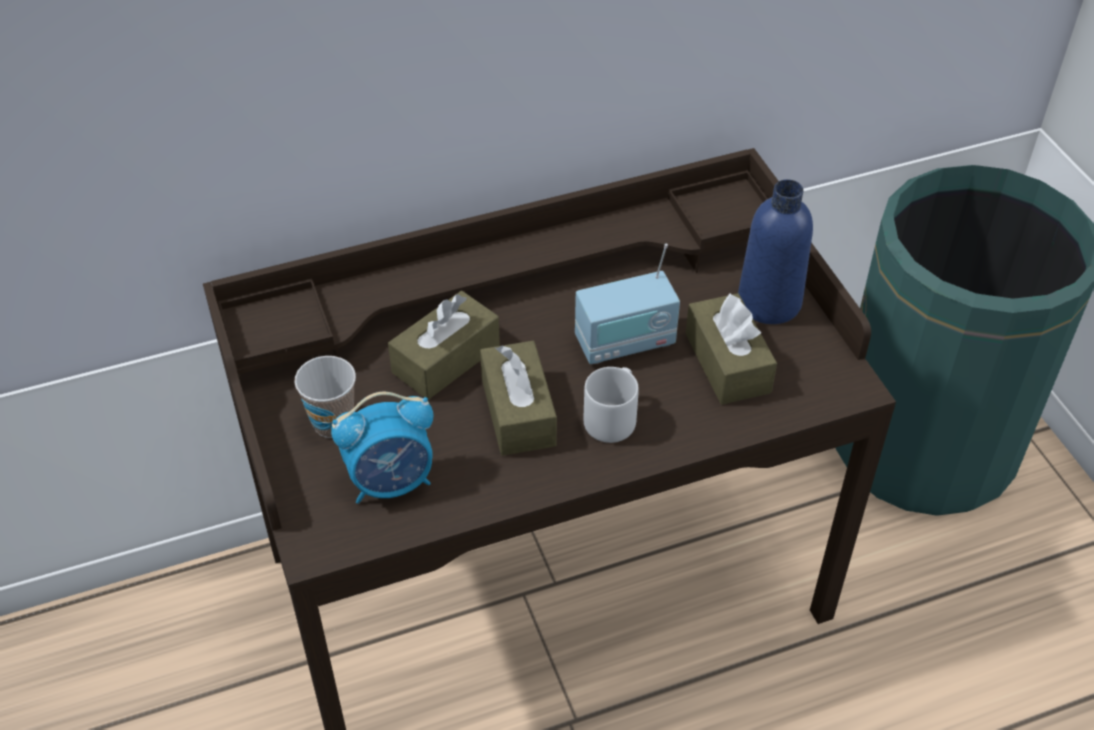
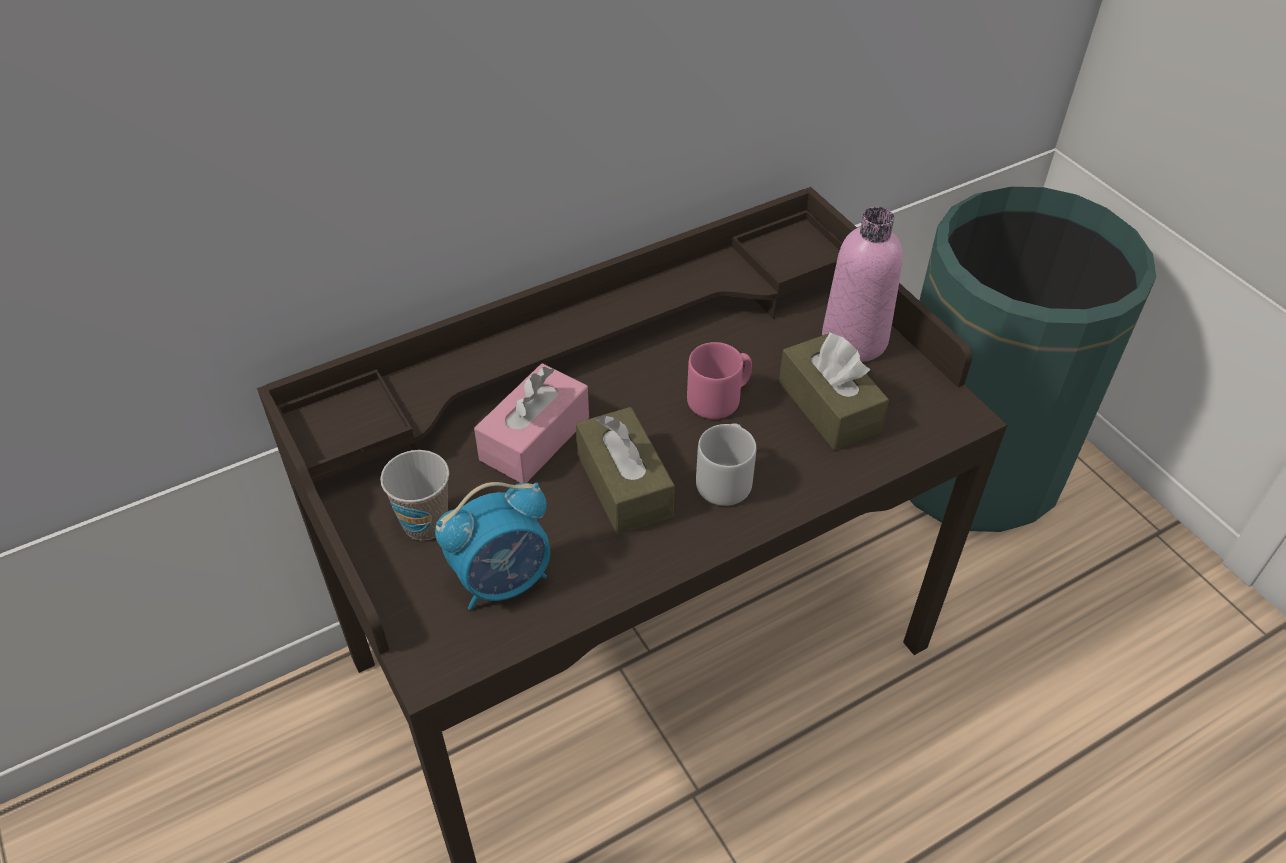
camera: 10 degrees left, 0 degrees up
brown tissue box [388,291,500,400] -> pink tissue box [474,363,589,483]
radio [575,244,680,364] -> pink mug [687,342,752,419]
blue bottle [738,179,813,324] -> pink bottle [822,207,903,362]

